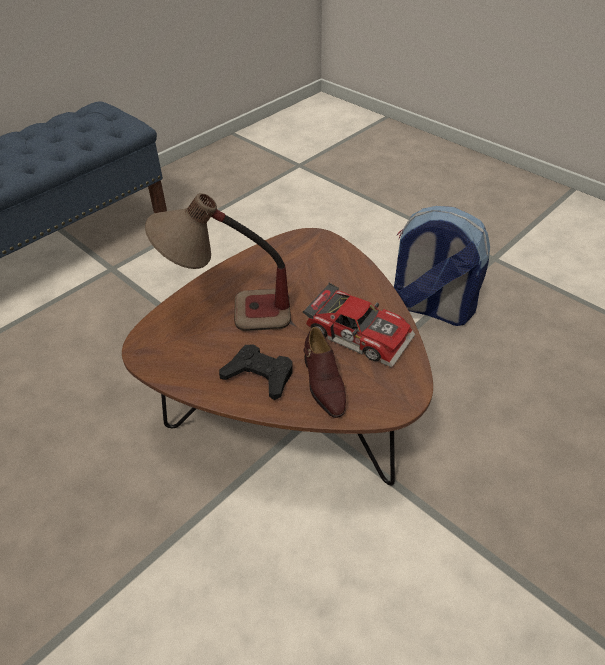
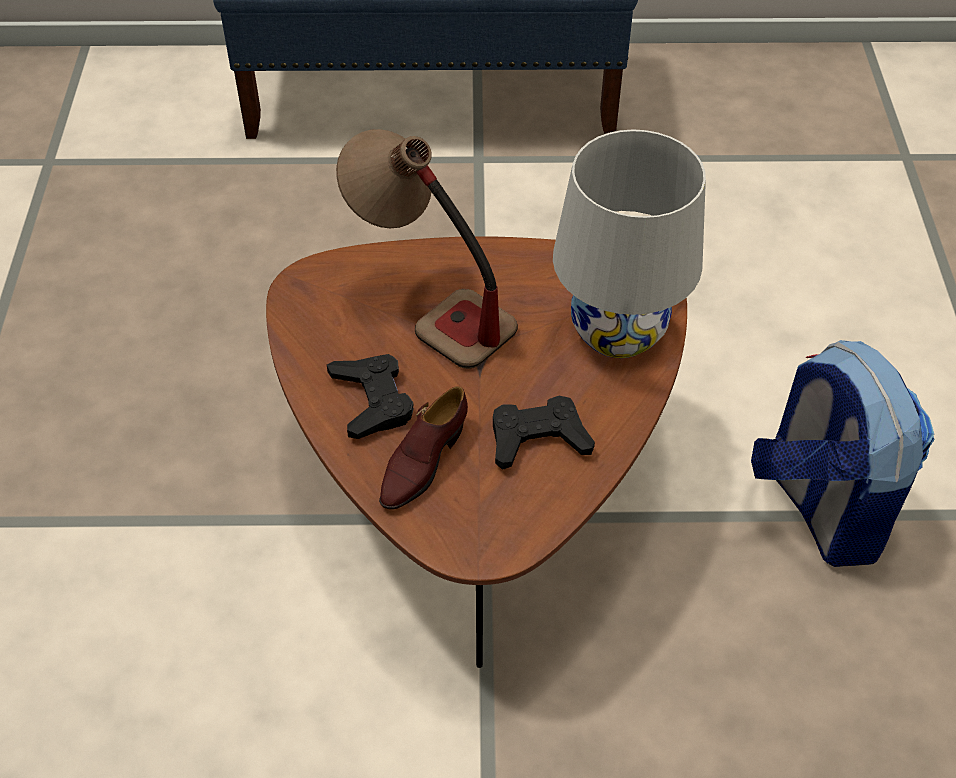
camera: 45 degrees right, 5 degrees up
toy car [303,283,415,368] -> black game controller [493,396,595,470]
none -> white table lamp [553,130,706,358]

